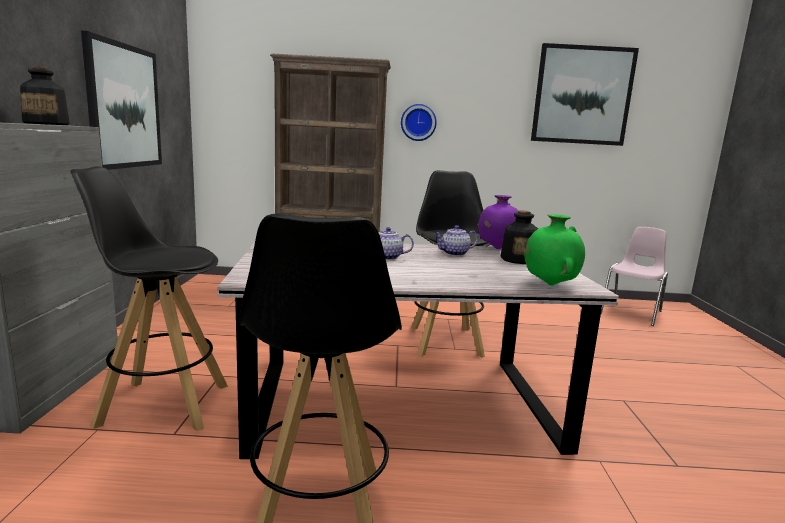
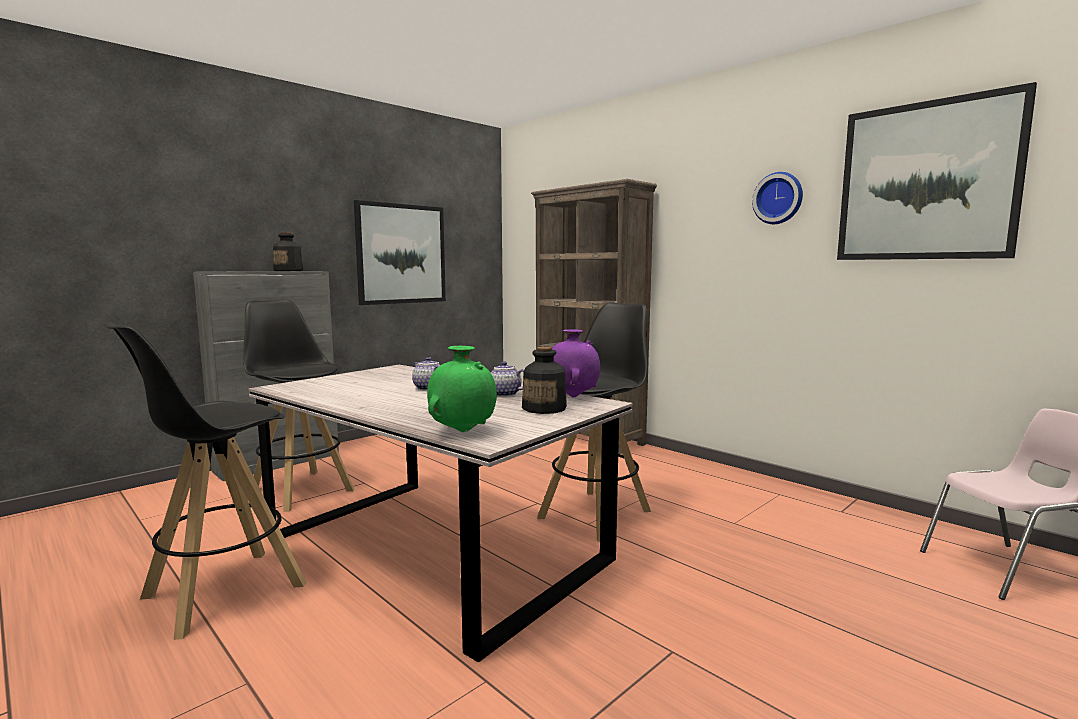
camera: 45 degrees right, 5 degrees down
wall clock [401,104,437,141] -> wall clock moved to [752,172,803,224]

